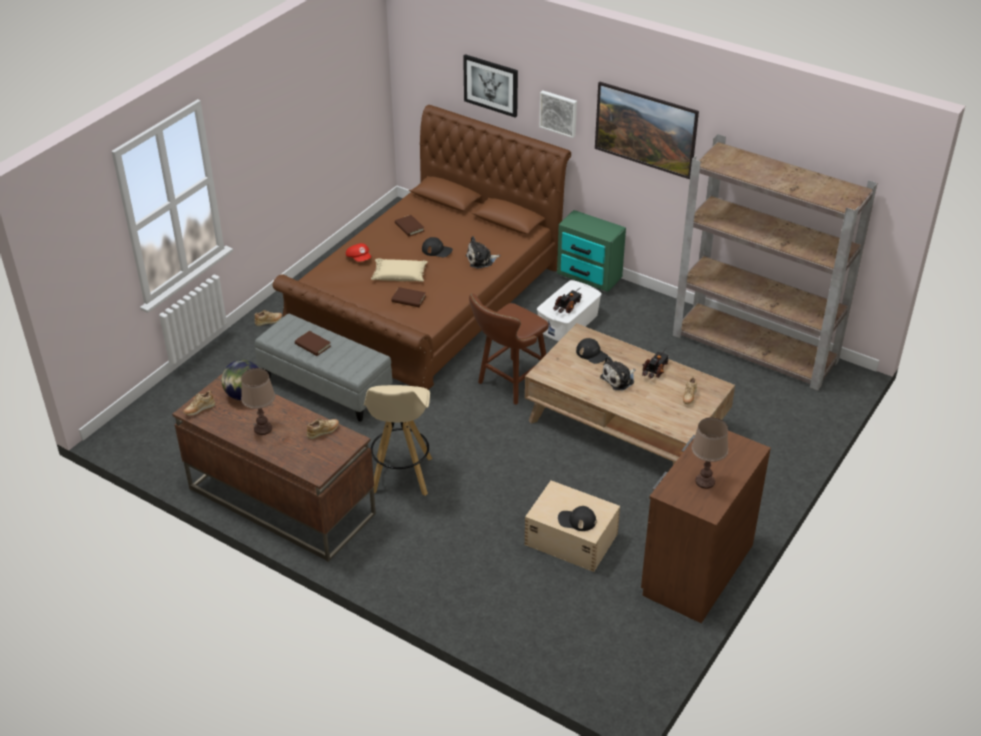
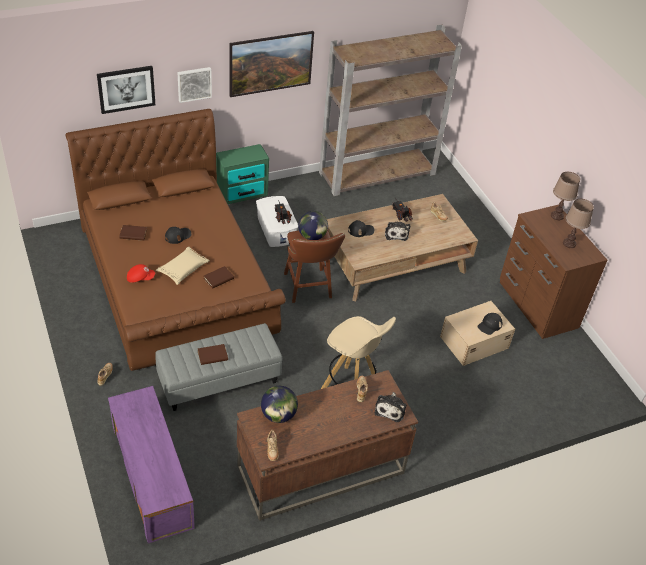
camera: 60 degrees left, 5 degrees up
brown table lamp [241,368,275,435] -> brown table lamp moved to [551,172,580,220]
plush toy [466,236,501,268] -> plush toy moved to [375,392,406,422]
none -> purple bench [108,386,195,543]
none -> globe [298,211,328,240]

